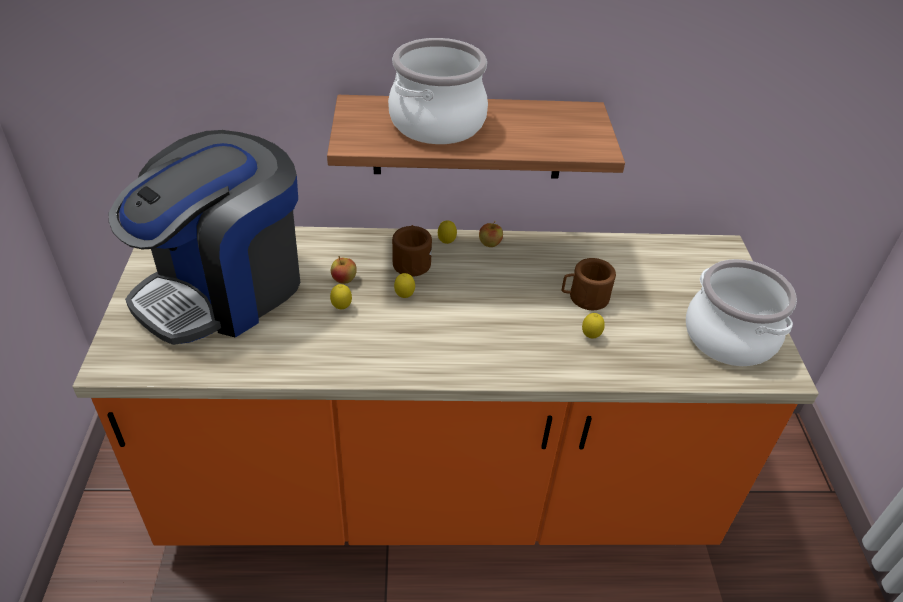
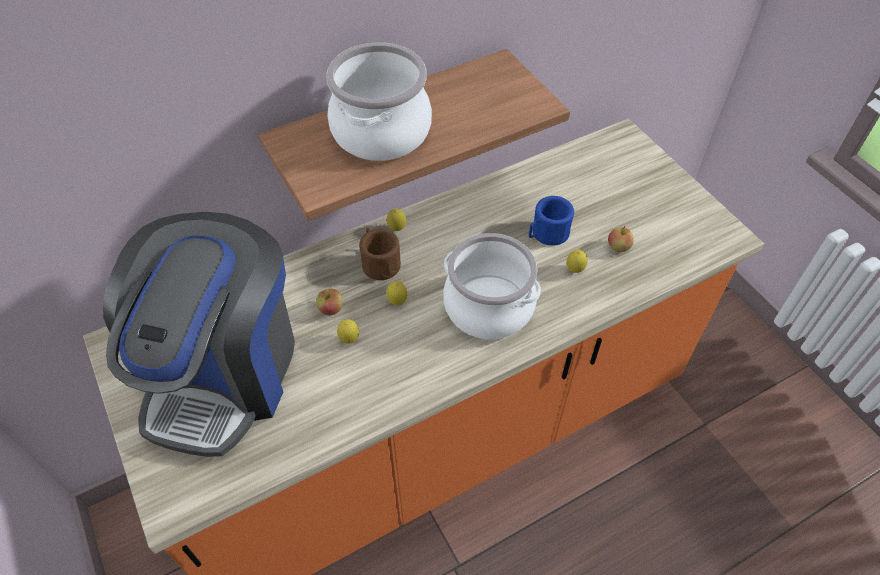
camera: 25 degrees left, 10 degrees up
apple [479,221,503,247] -> apple moved to [608,226,634,252]
brown mug [561,258,616,310] -> blue mug [529,196,574,246]
cooking pot [686,259,797,366] -> cooking pot moved to [443,233,541,339]

